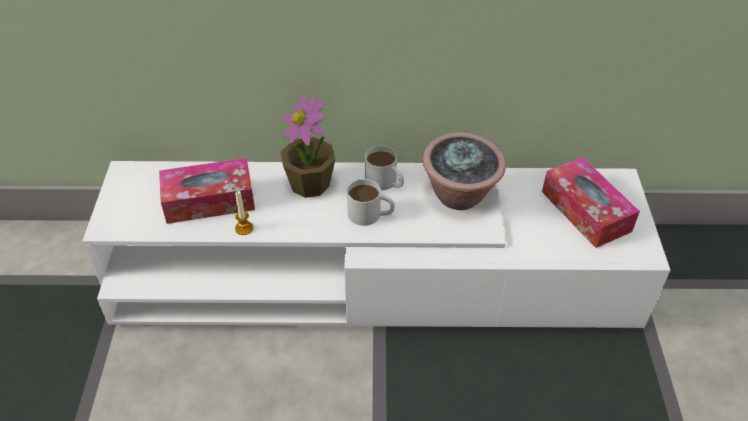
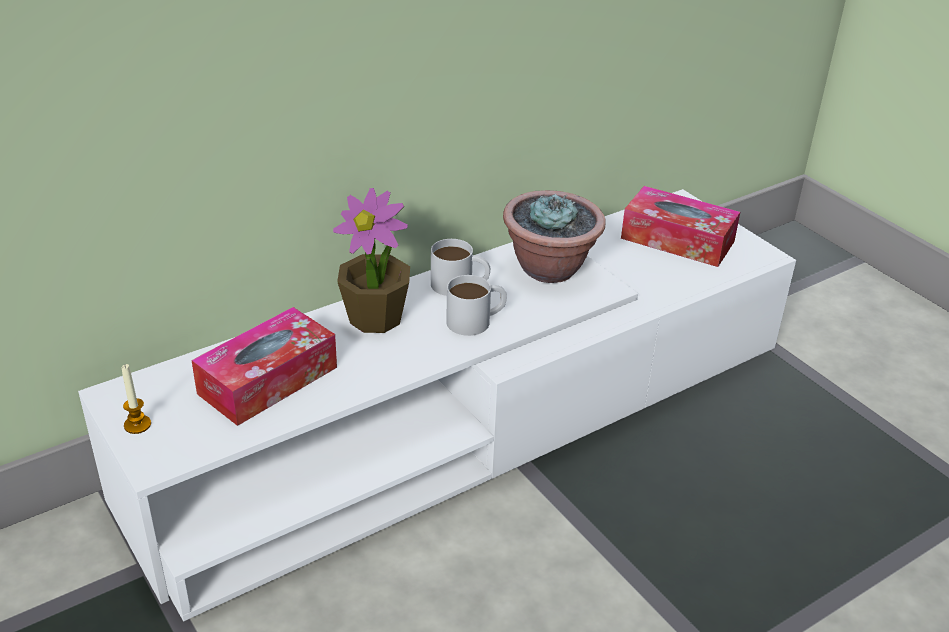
camera: 35 degrees left, 10 degrees down
candle [235,191,253,235] -> candle moved to [122,364,151,434]

